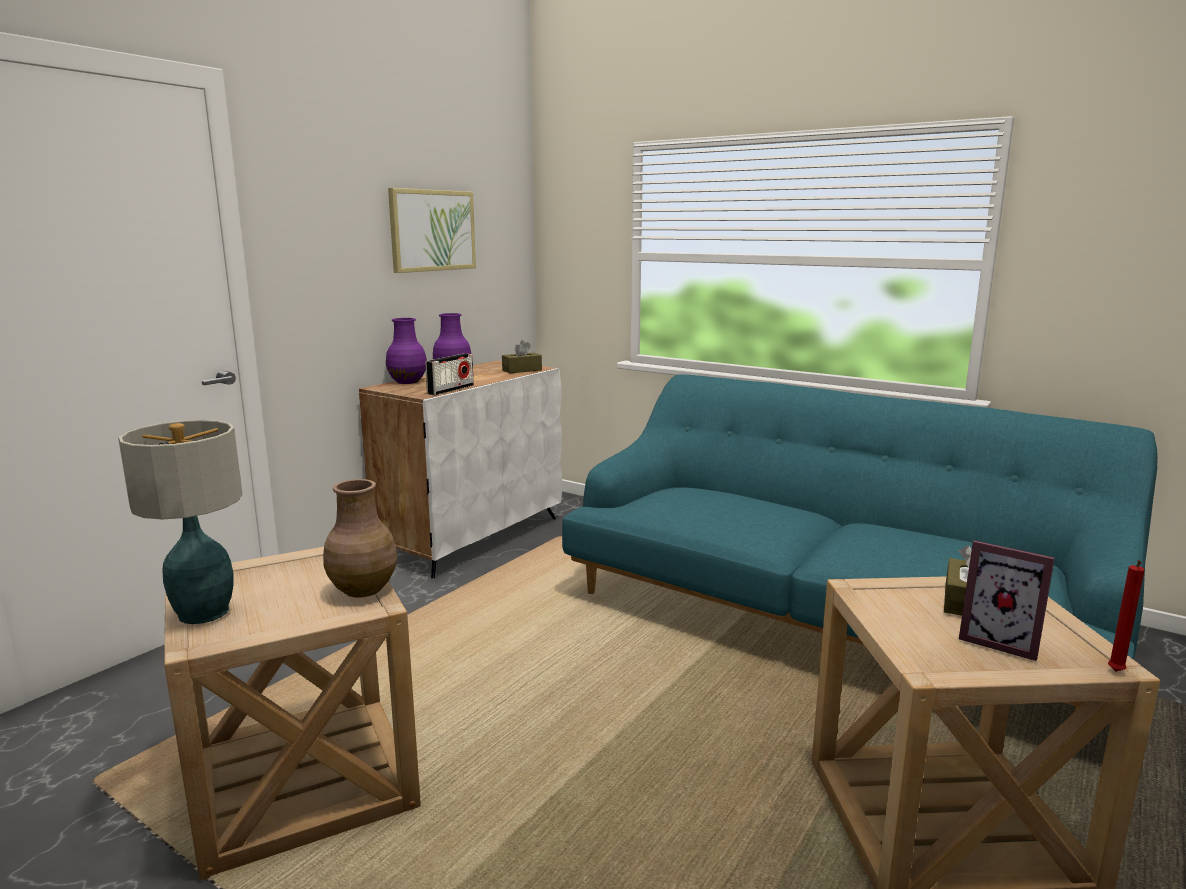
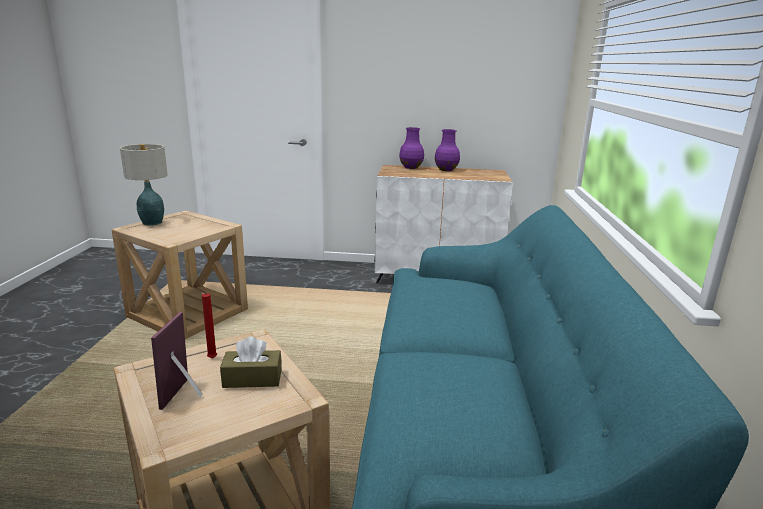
camera: 60 degrees right, 5 degrees up
brown vase [323,479,397,598] -> none
picture [388,188,476,273] -> none
radio [425,353,474,395] -> none
brown tissue box [502,340,542,373] -> none
red candle [1108,560,1145,672] -> red candle moved to [197,287,217,359]

